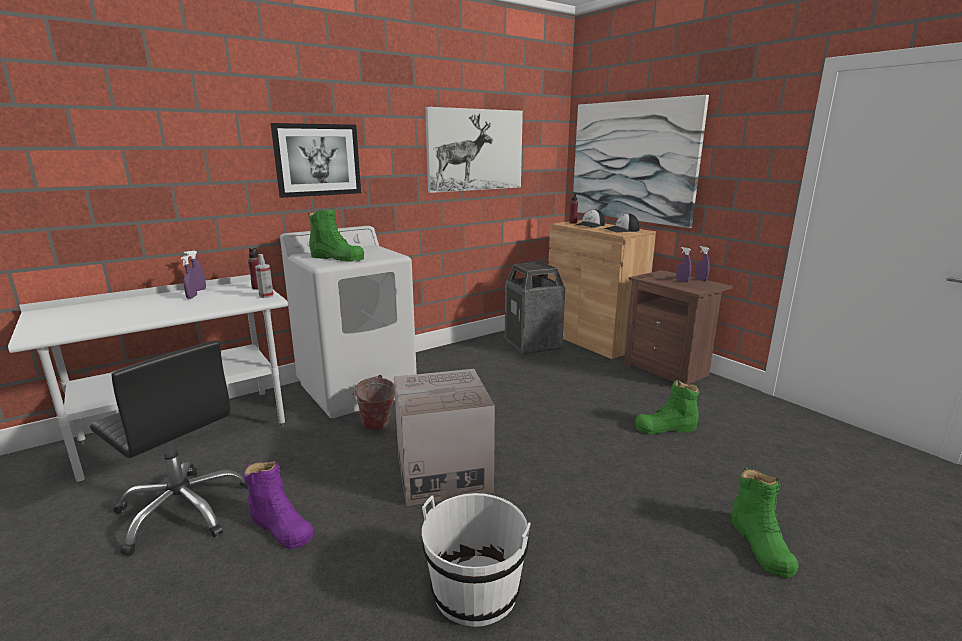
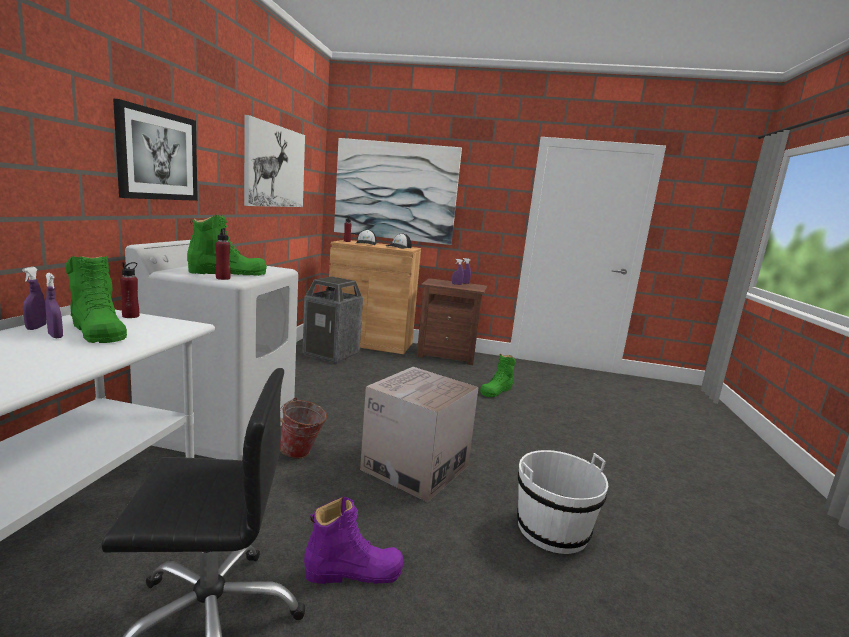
camera: 45 degrees left, 5 degrees down
spray bottle [255,254,274,298] -> none
green boot [732,468,799,578] -> green boot moved to [65,256,127,343]
none -> red bottle [216,228,231,280]

